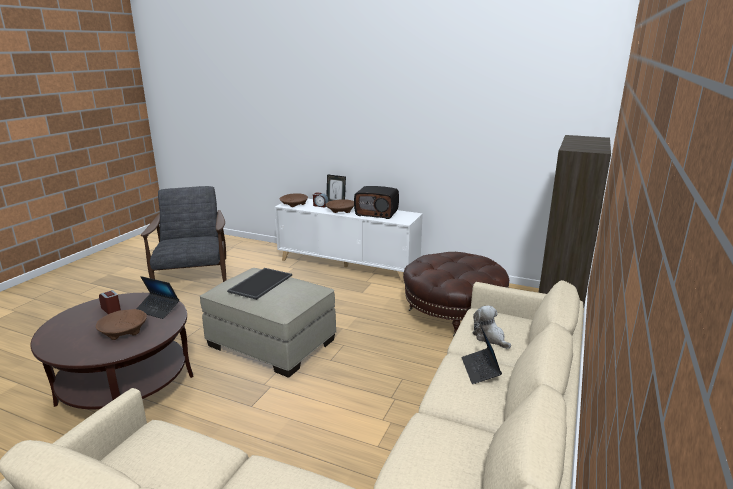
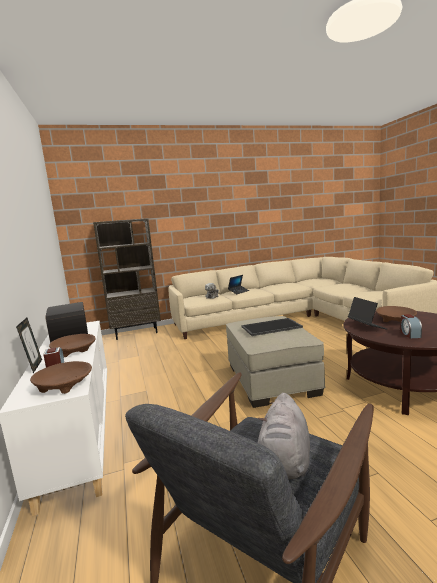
camera: 130 degrees left, 10 degrees down
brown ottoman [403,252,509,337] -> none
none -> grey plush toy [258,393,310,479]

